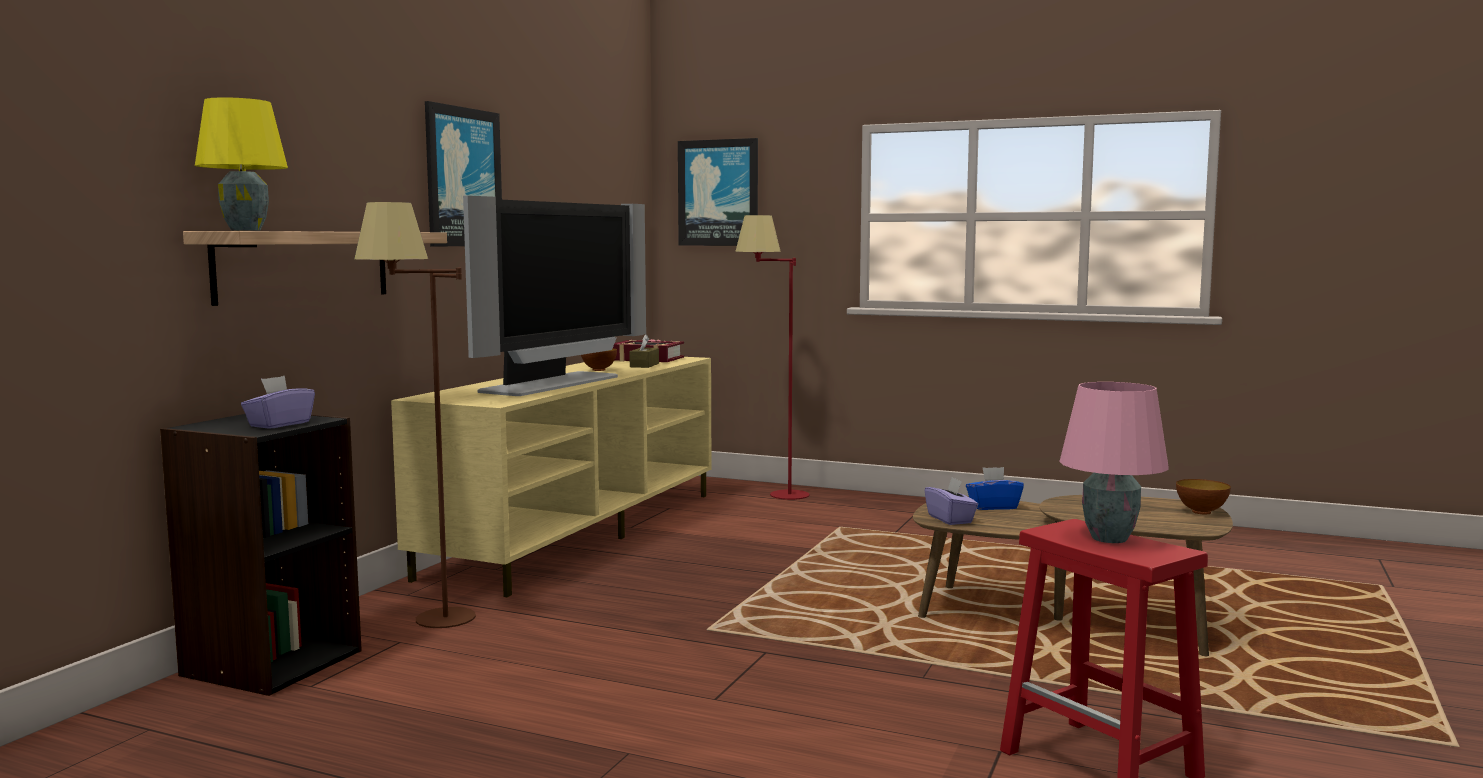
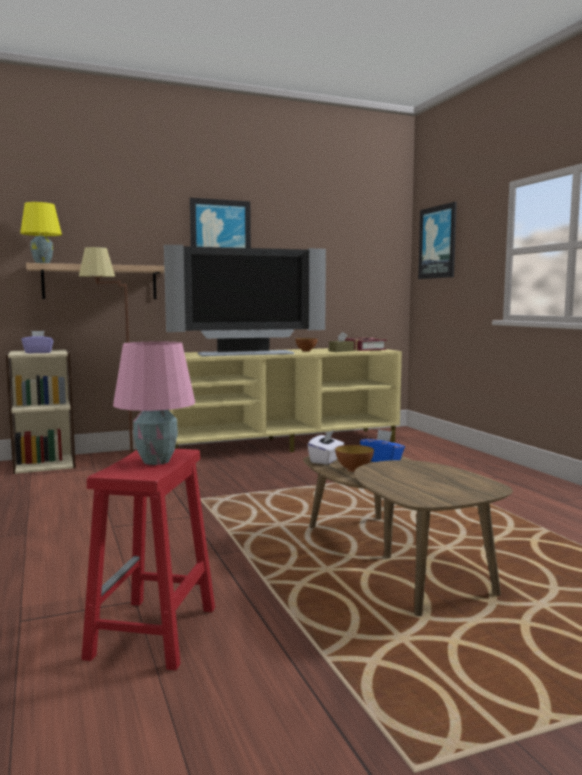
camera: 45 degrees right, 0 degrees up
black bookcase [160,414,362,696] -> beige bookcase [6,349,76,474]
red floor lamp [735,215,809,500] -> none
purple tissue box [925,477,978,525] -> white tissue box [308,430,344,465]
bowl [1176,479,1231,515] -> bowl moved to [335,445,374,472]

